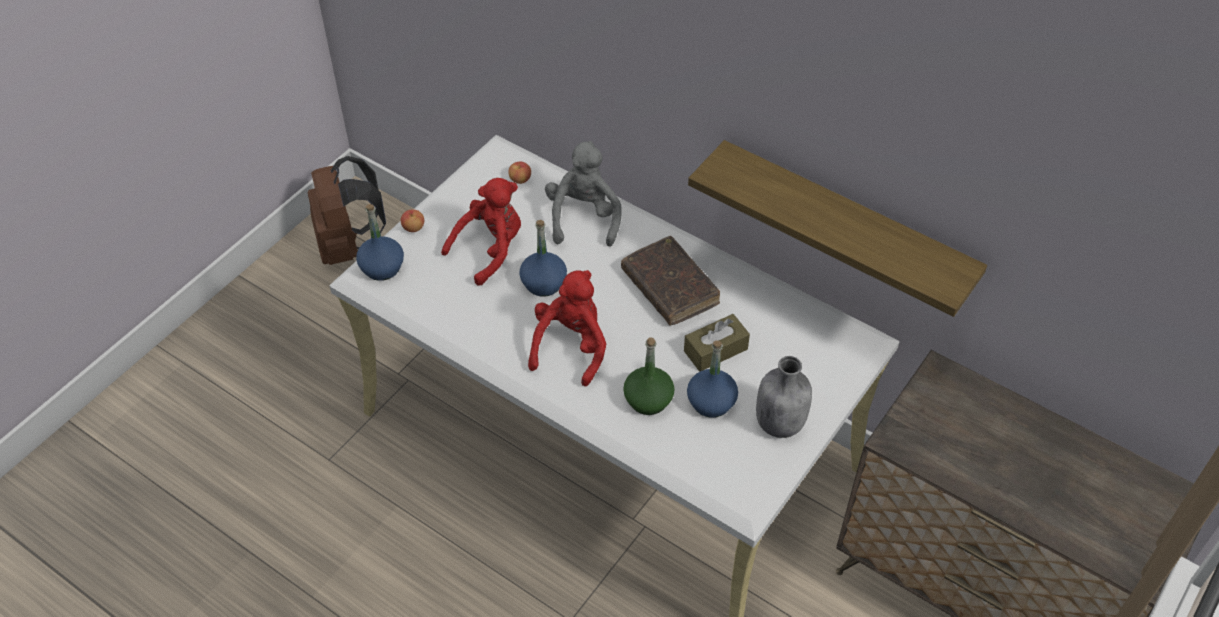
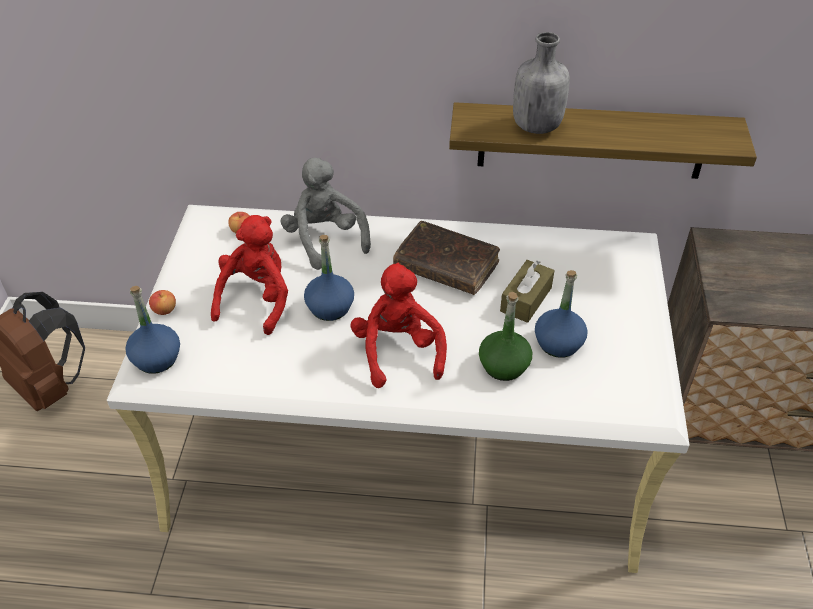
camera: 30 degrees left, 5 degrees down
grey bottle [756,356,812,438] -> grey bottle moved to [513,32,570,134]

